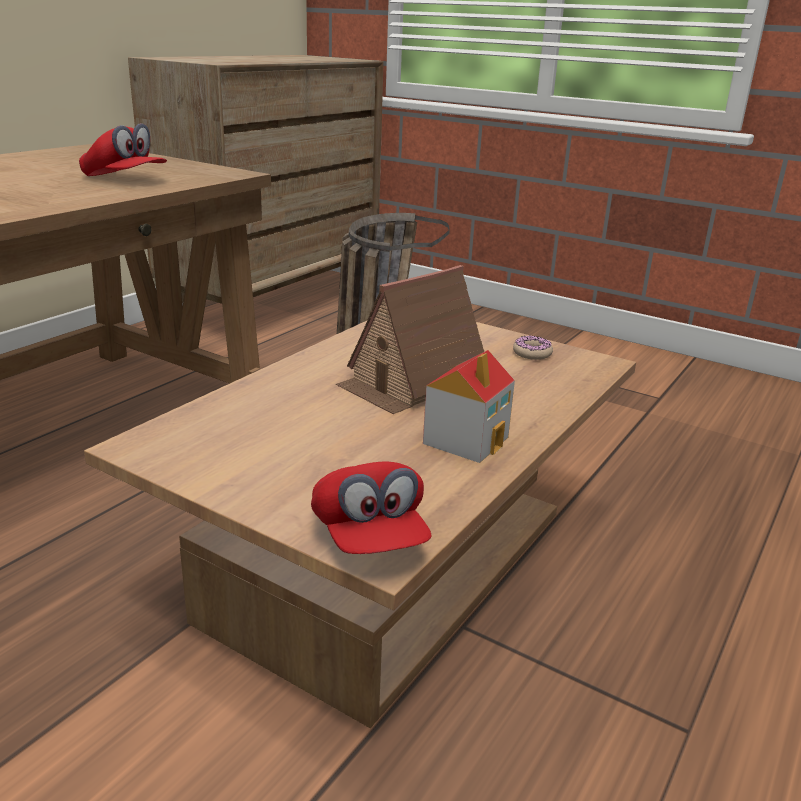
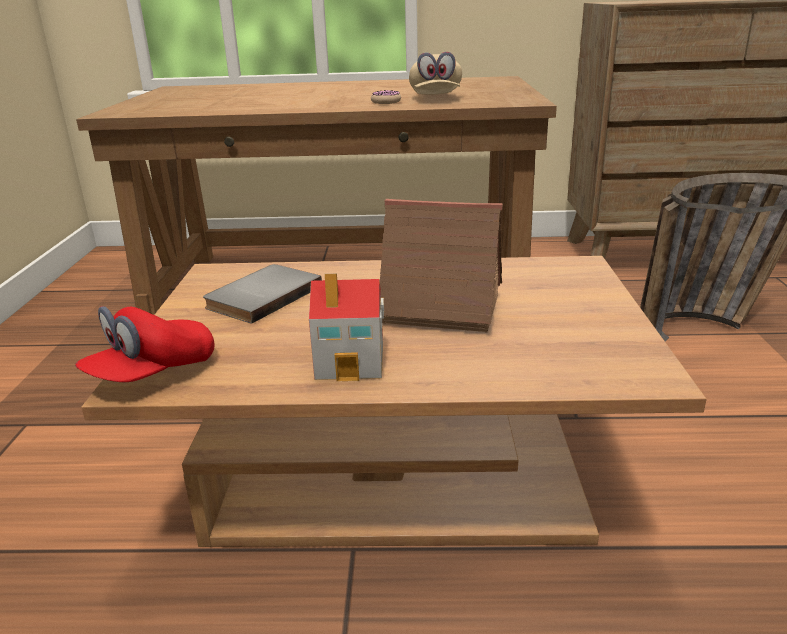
camera: 60 degrees right, 0 degrees up
red cap [79,123,167,176] -> beige cap [409,52,462,95]
donut [513,335,553,360] -> donut moved to [371,90,401,104]
none -> grey book [203,264,322,324]

